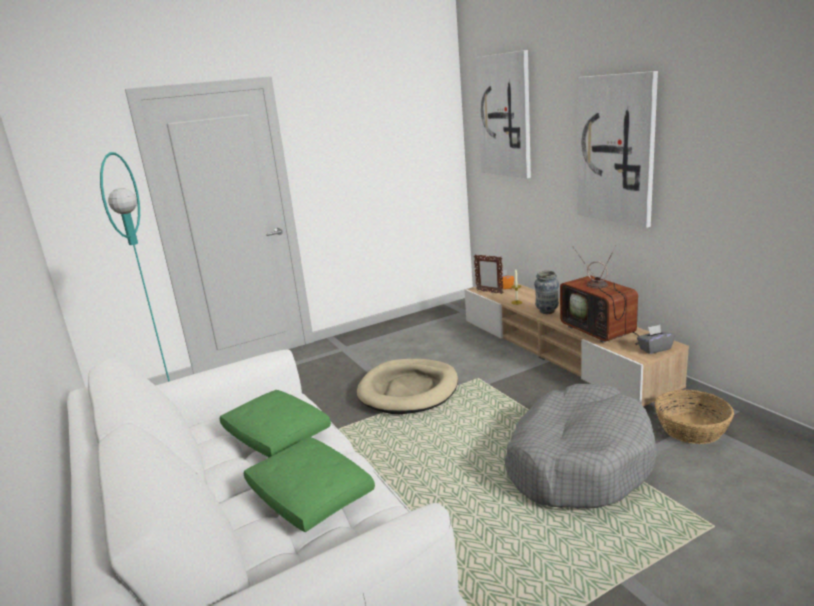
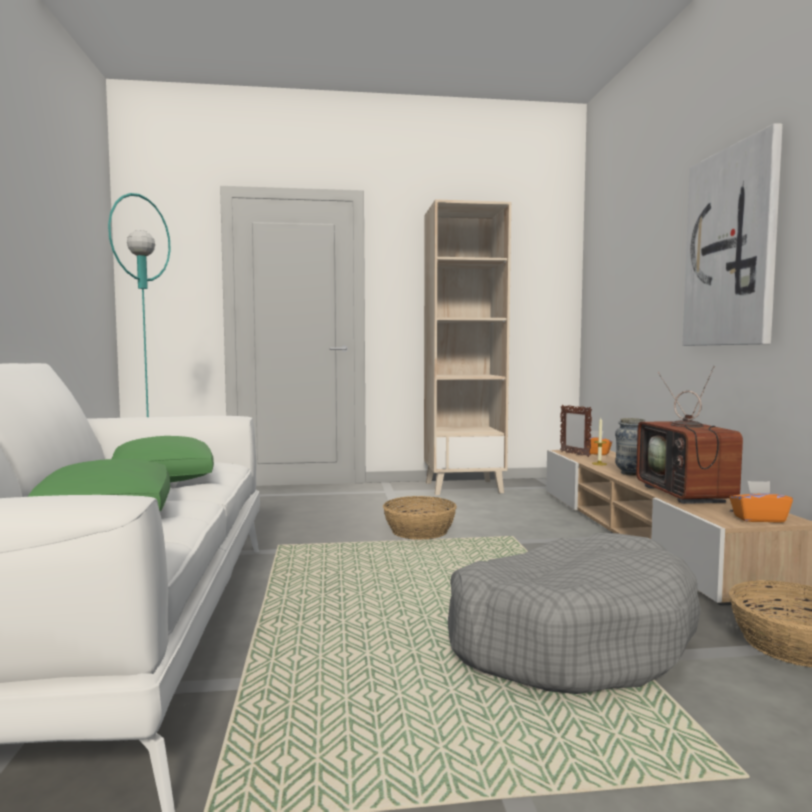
camera: 20 degrees right, 15 degrees down
beige dog bed [357,359,458,414] -> basket [383,496,457,540]
picture [476,50,531,178] -> none
grey tissue box [637,325,675,354] -> orange tissue box [729,481,793,523]
none -> beige bookcase [424,199,511,495]

